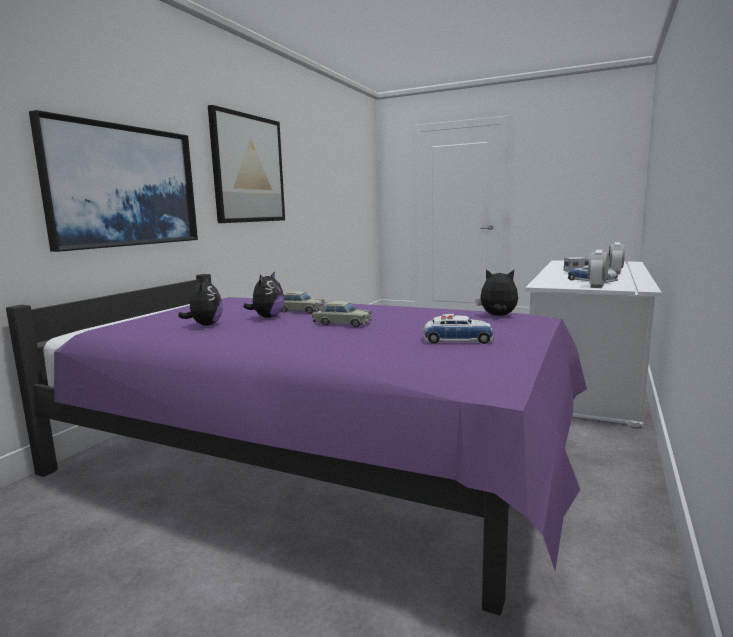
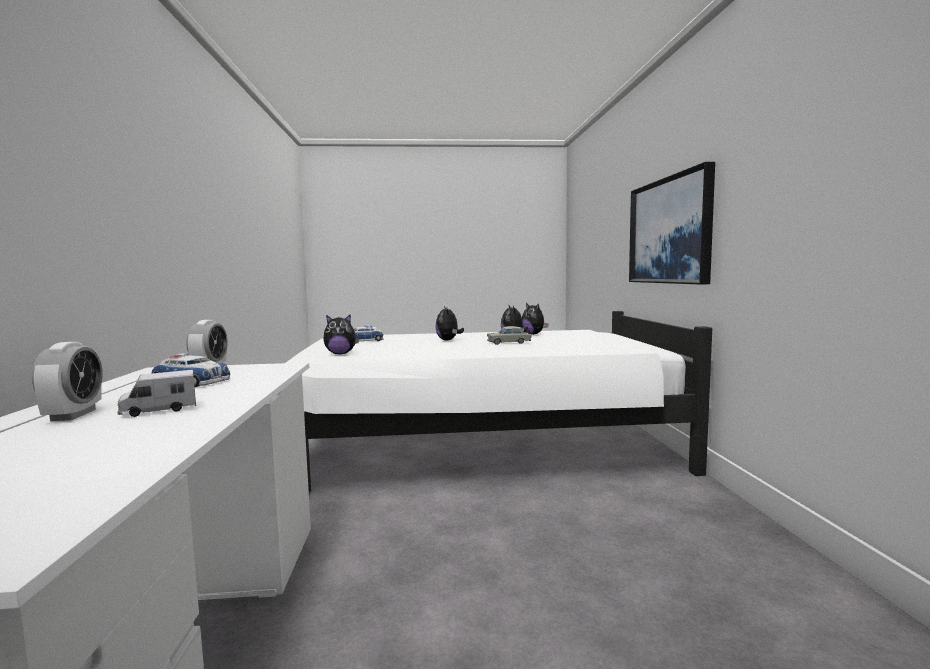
camera: 150 degrees right, 5 degrees down
purple bed [6,274,587,616] -> white bed [286,311,712,493]
picture [208,105,285,223] -> none
beige toy car [312,301,372,327] -> plush toy [435,306,464,341]

